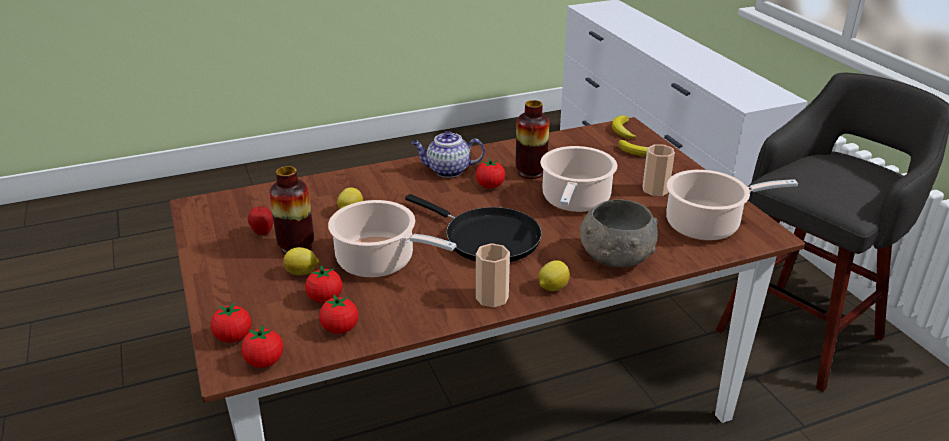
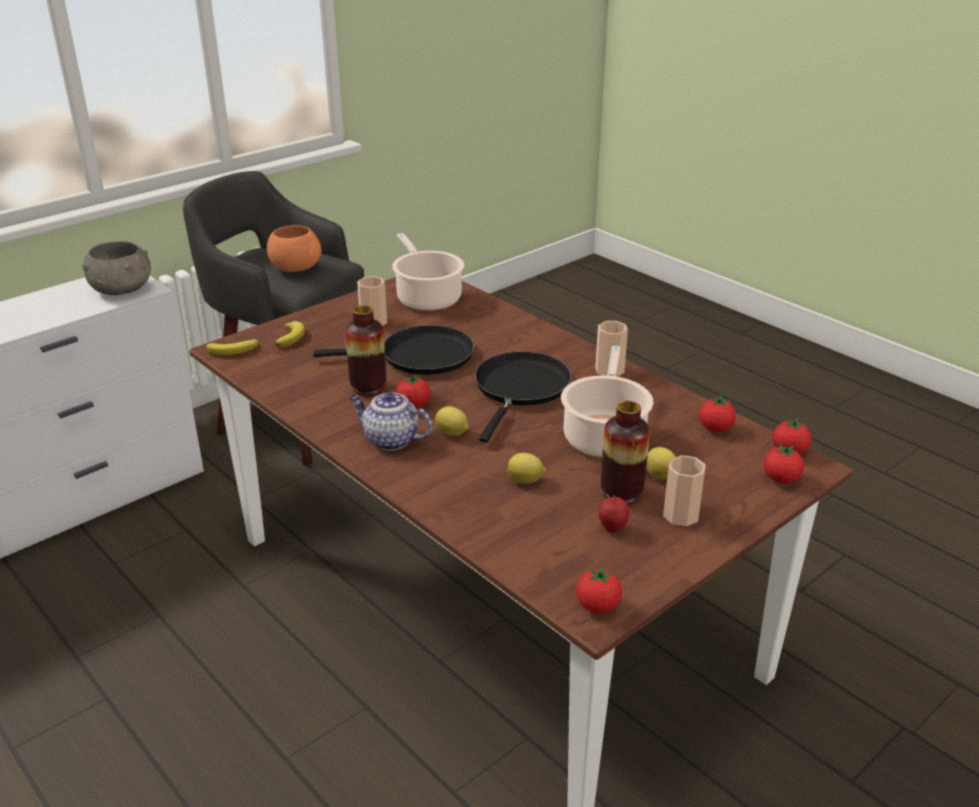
camera: 110 degrees left, 0 degrees up
tomato [305,265,343,303] -> tomato moved to [576,566,622,613]
teapot [412,131,485,178] -> teapot turned 135 degrees clockwise [349,392,432,451]
lemon [538,260,570,291] -> lemon moved to [435,406,469,436]
cooking pot [540,146,617,212] -> black frying pan [313,325,474,375]
grey bowl [580,199,658,267] -> grey bowl moved to [82,241,151,295]
none -> orange bowl [267,225,321,272]
none -> cup [663,455,706,526]

